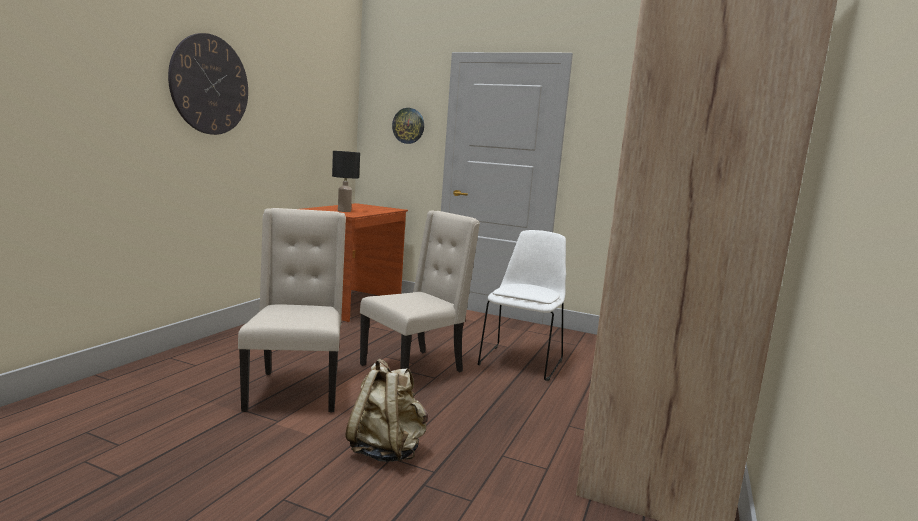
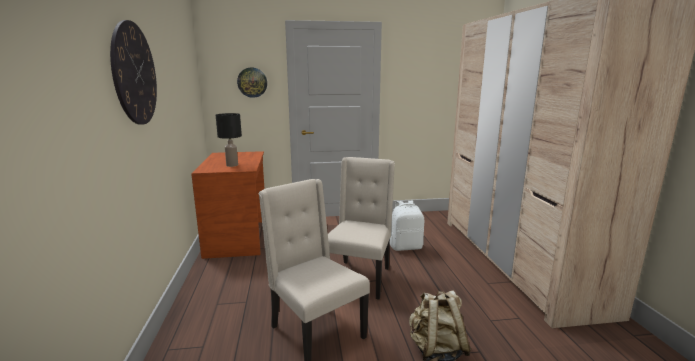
camera: 30 degrees left, 5 degrees up
white chair [478,230,566,381] -> white backpack [390,201,424,251]

